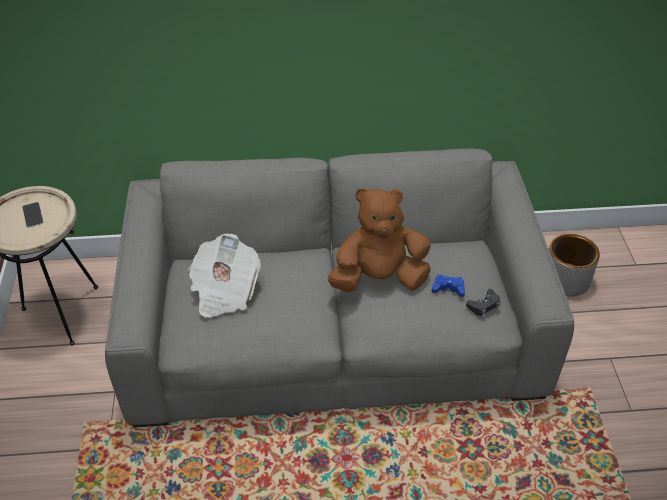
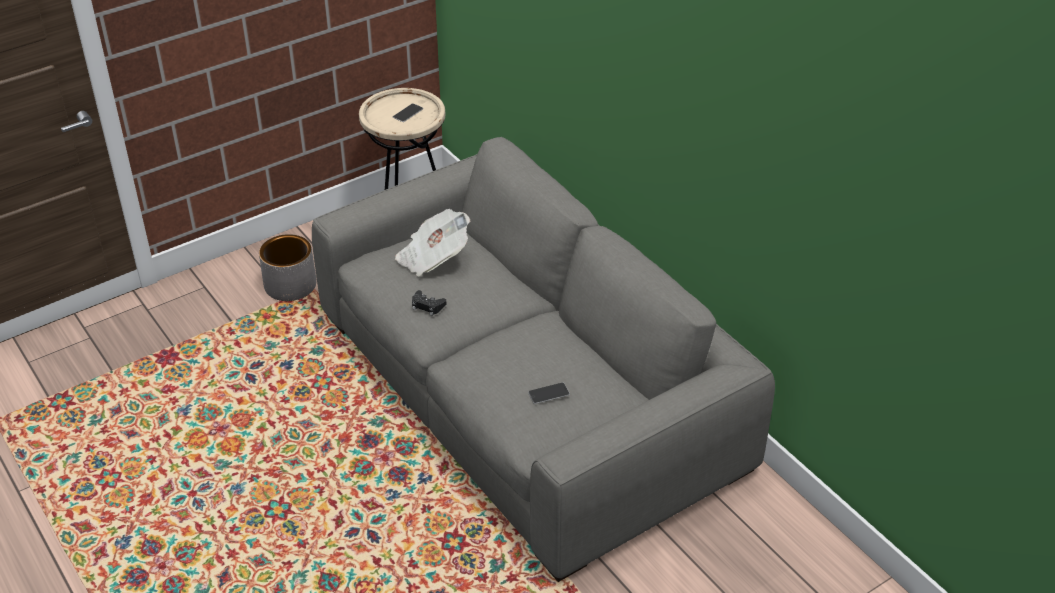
camera: 60 degrees right, 5 degrees down
brown plush toy [328,188,431,292] -> none
blue game controller [432,274,465,297] -> phone [528,383,570,404]
black game controller [466,289,501,318] -> black game controller moved to [412,290,446,316]
grey planter [549,234,600,297] -> grey planter moved to [259,234,316,301]

